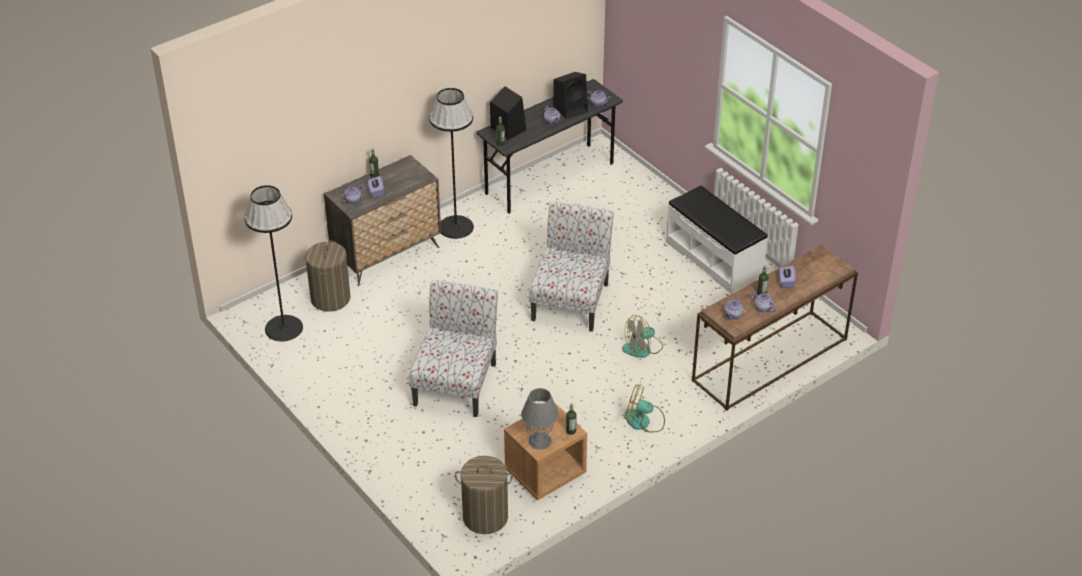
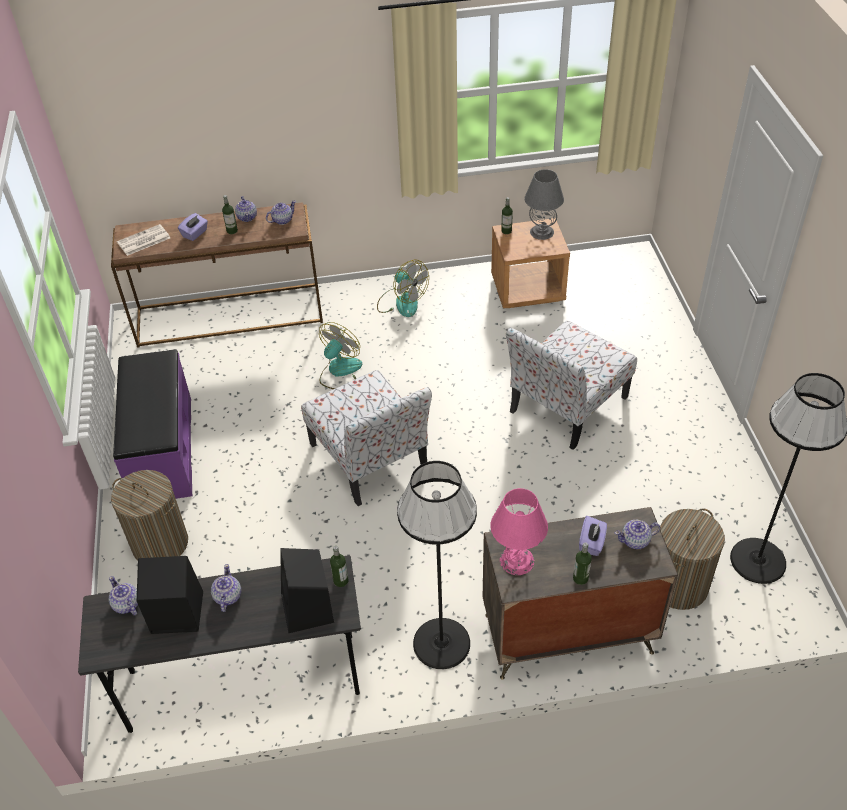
camera: 150 degrees left, 5 degrees up
laundry basket [455,456,513,534] -> laundry basket moved to [111,470,188,561]
chair [529,201,614,332] -> chair turned 75 degrees counterclockwise [301,370,432,506]
fan [622,315,663,358] -> fan turned 60 degrees counterclockwise [319,322,362,389]
white bench [666,185,768,294] -> purple bench [113,349,193,499]
none -> newspaper [117,224,170,256]
none -> pink table lamp [490,488,548,575]

